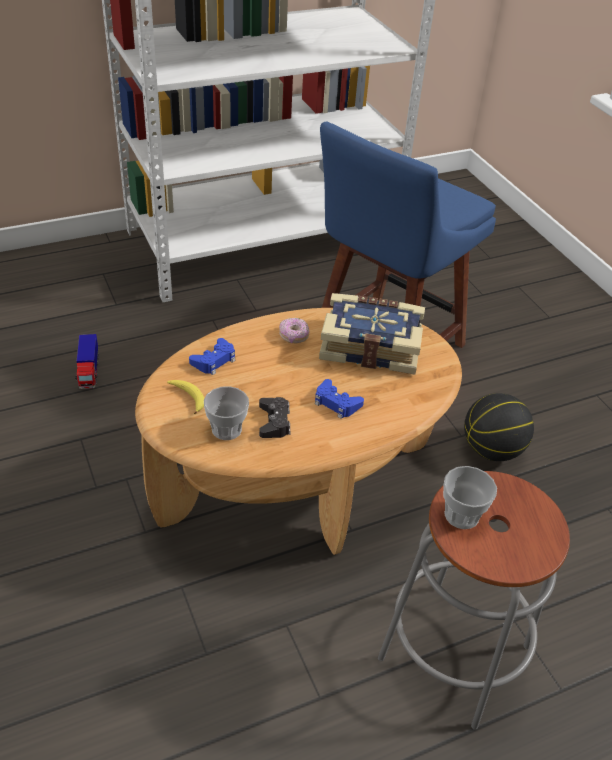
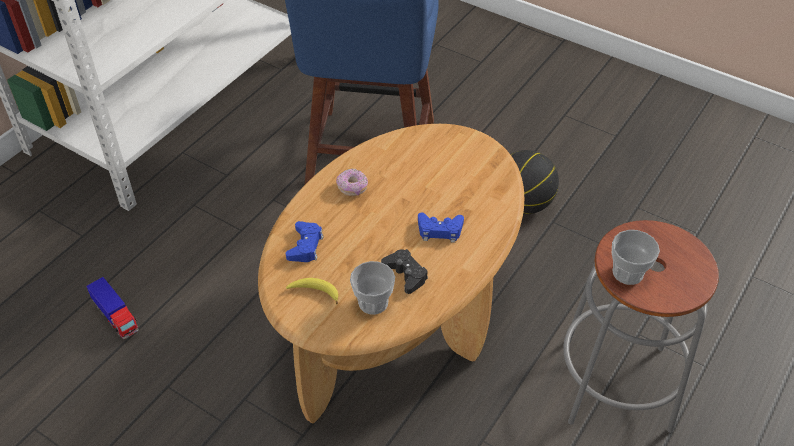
camera: 30 degrees left, 5 degrees up
book [319,293,425,375] -> none

